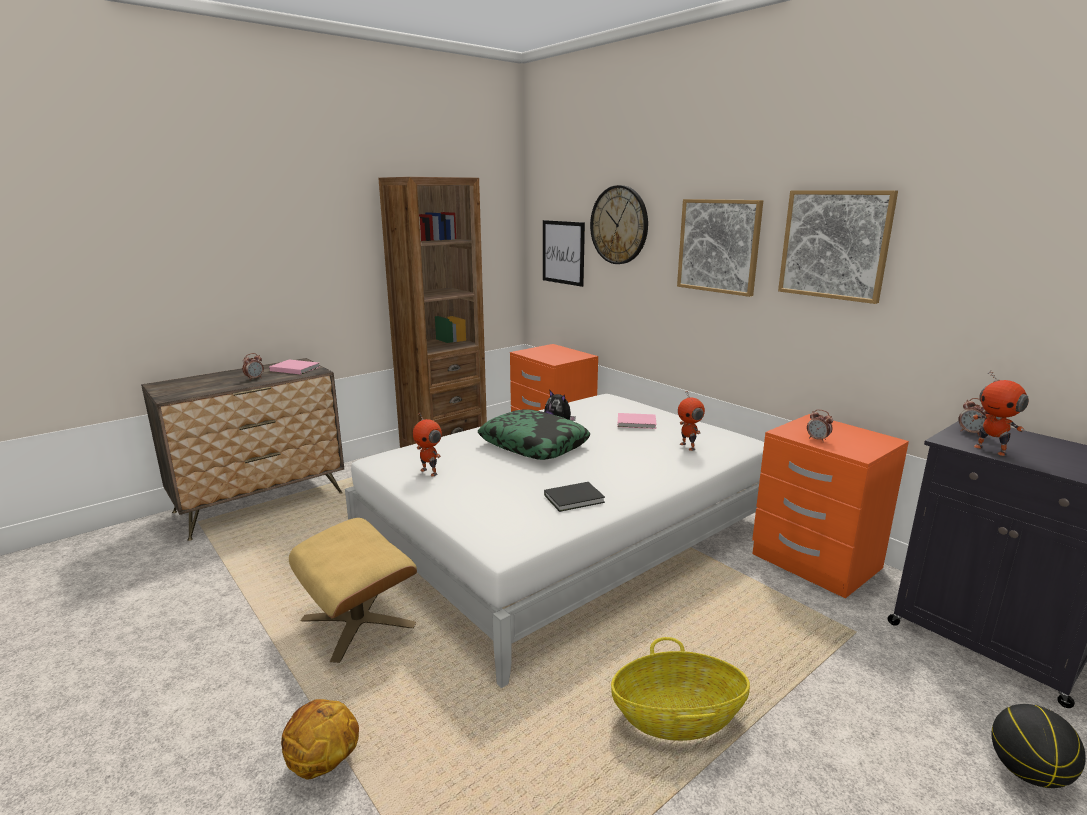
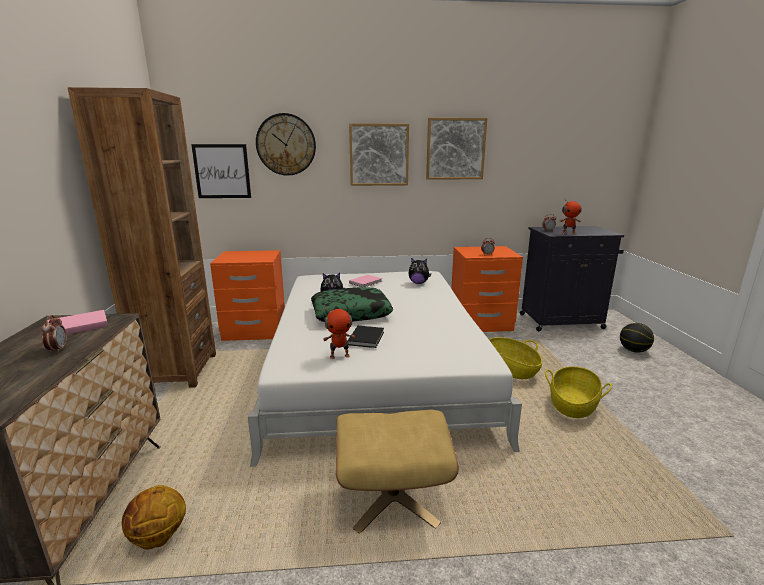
camera: 55 degrees left, 0 degrees up
basketball [281,699,359,779] -> basketball moved to [122,485,186,550]
black book [544,482,605,512] -> black book moved to [348,326,384,348]
toy robot [678,390,705,451] -> plush toy [408,258,431,284]
none -> basket [489,337,542,379]

